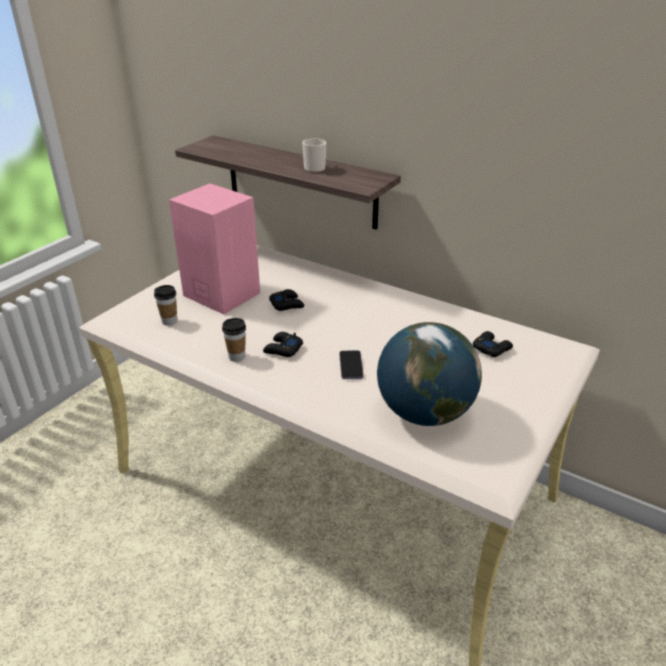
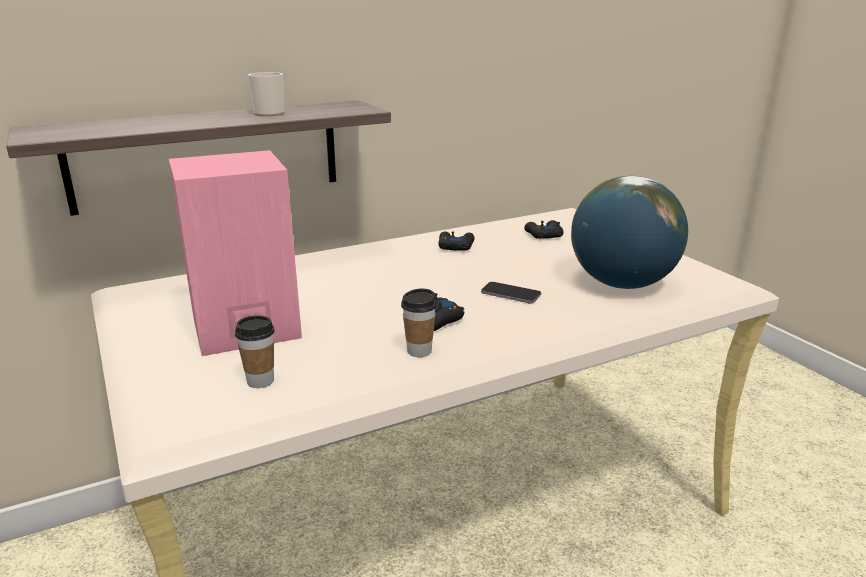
camera: 60 degrees left, 10 degrees down
black game controller [269,289,304,311] -> black game controller moved to [439,231,475,251]

